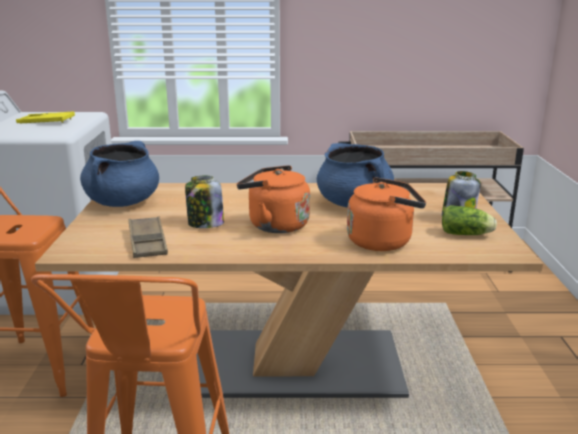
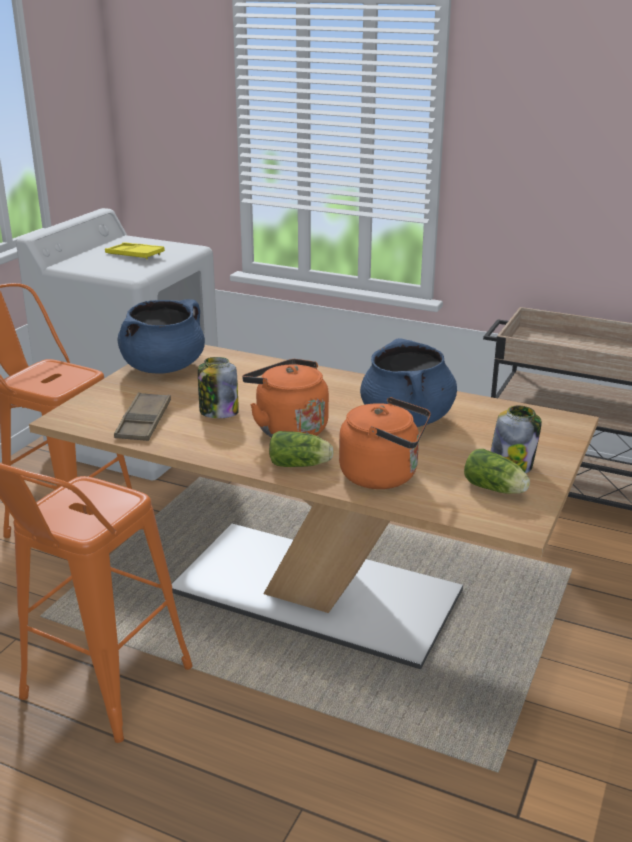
camera: 25 degrees right, 5 degrees up
none -> lettuce [269,431,334,467]

